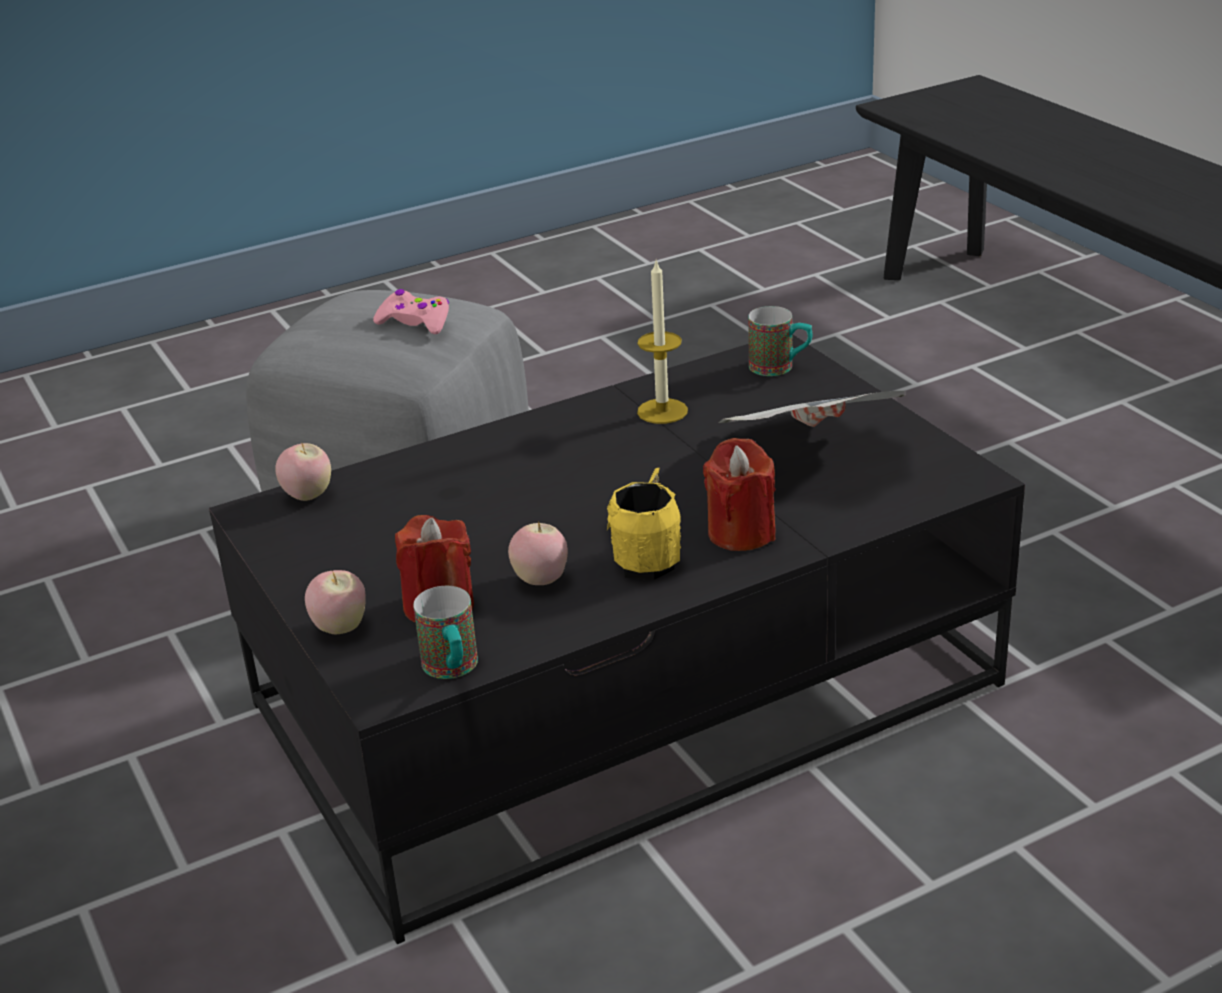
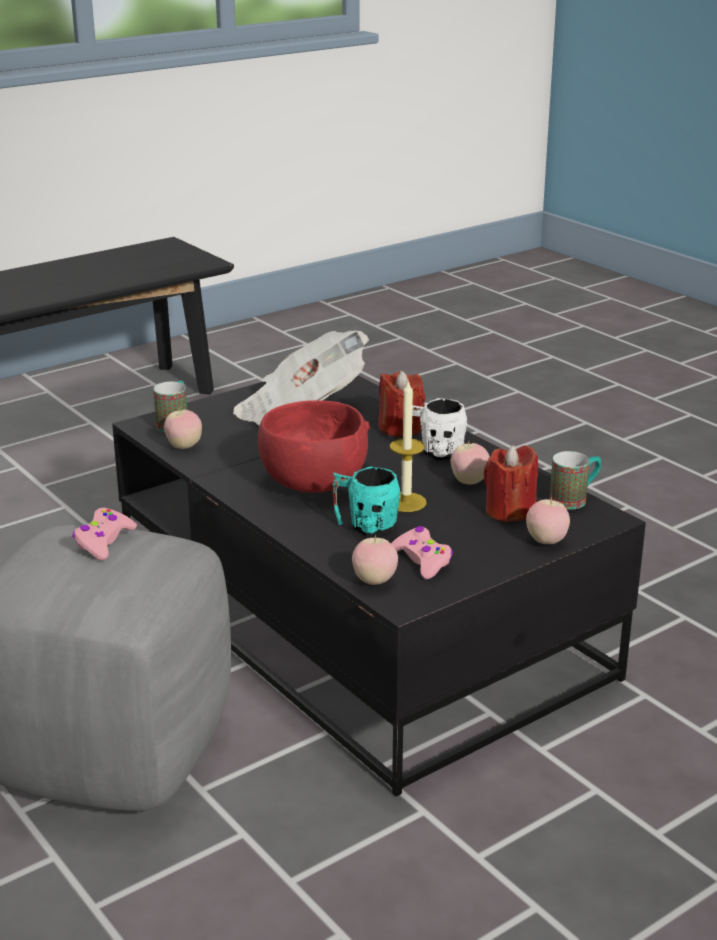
camera: 100 degrees left, 5 degrees down
yellow mug [607,468,681,580] -> white mug [412,398,468,460]
candle [637,258,688,424] -> candle moved to [390,380,427,512]
none -> apple [164,407,202,449]
none -> red bowl [258,400,370,493]
none -> turquoise mug [332,467,400,537]
none -> pink game controller [391,526,453,579]

